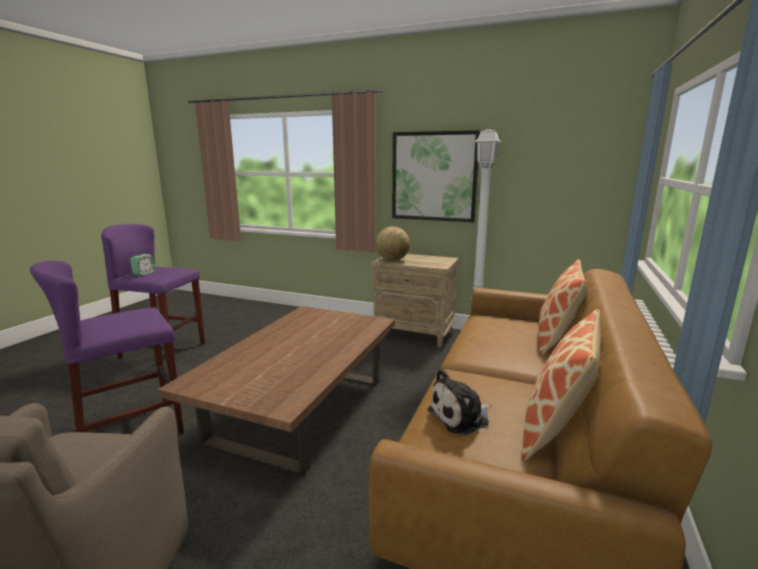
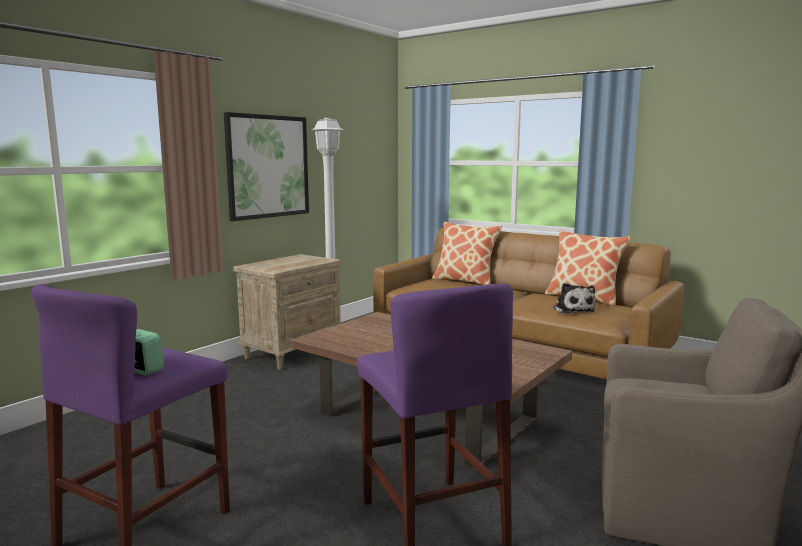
camera: 75 degrees left, 5 degrees down
globe [375,226,410,261] -> none

